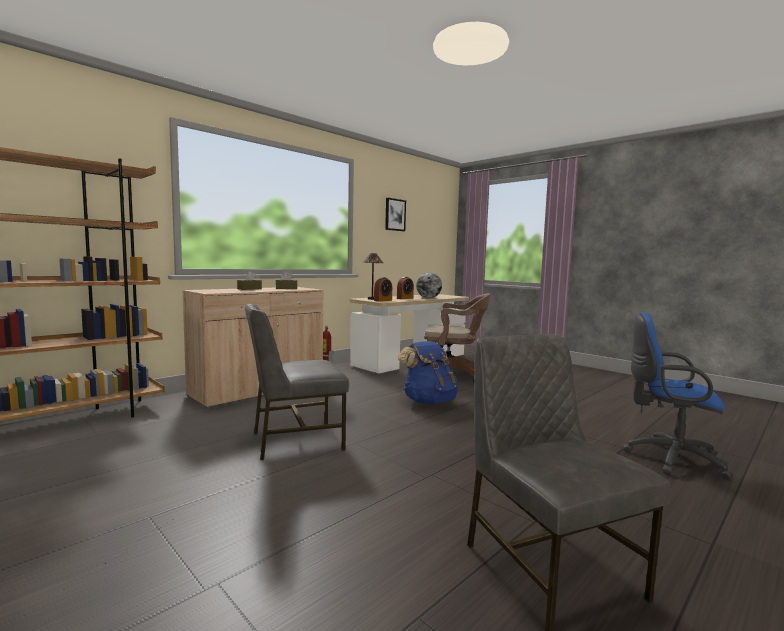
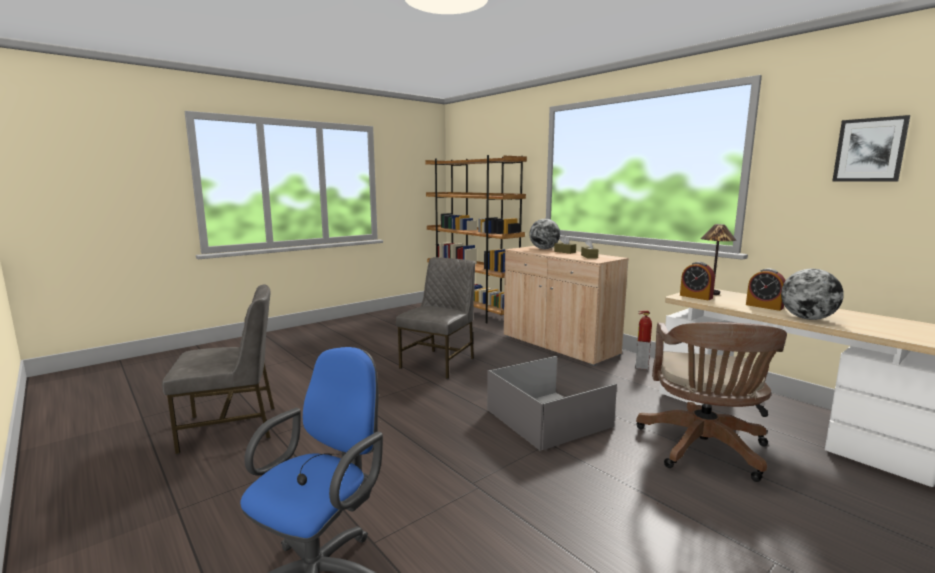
camera: 95 degrees right, 5 degrees up
grey chair [245,304,349,460] -> grey chair turned 45 degrees clockwise [396,257,475,379]
blue backpack [398,341,458,404] -> grey storage box [487,356,617,451]
none -> globe [530,219,560,249]

